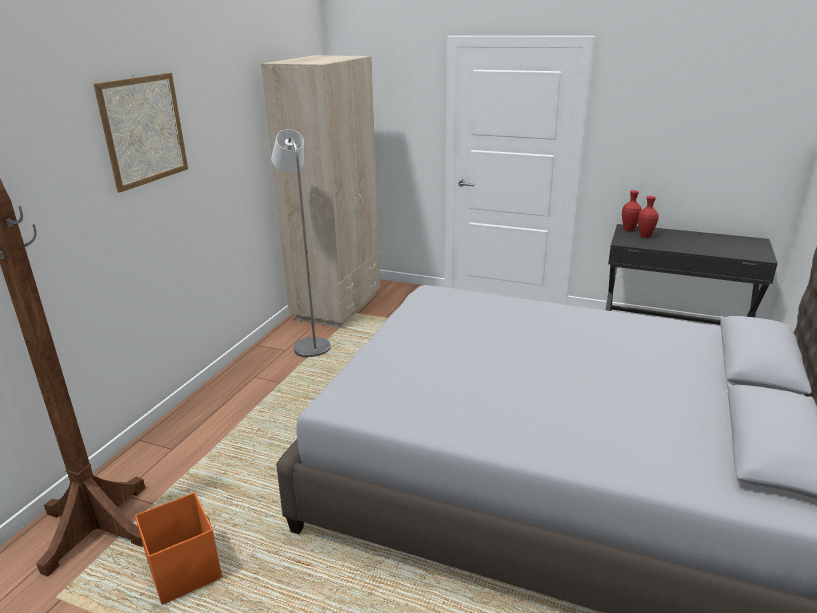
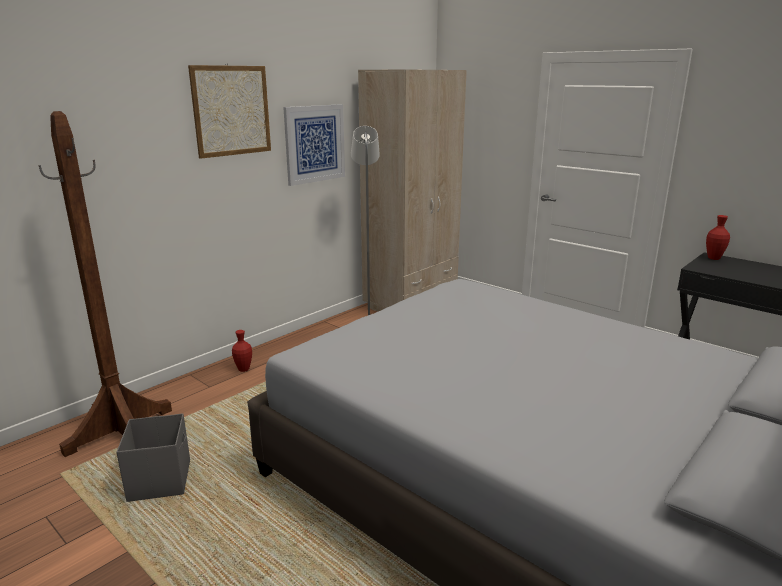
camera: 20 degrees right, 5 degrees down
orange storage box [135,492,222,605] -> grey storage box [116,413,190,502]
red vase [638,196,659,238] -> red vase moved to [232,330,252,372]
none -> picture [283,104,345,186]

